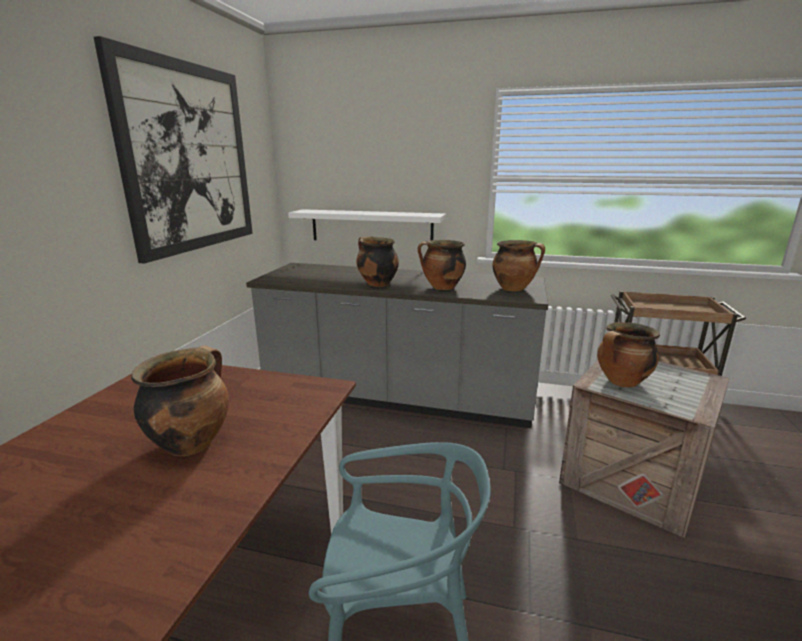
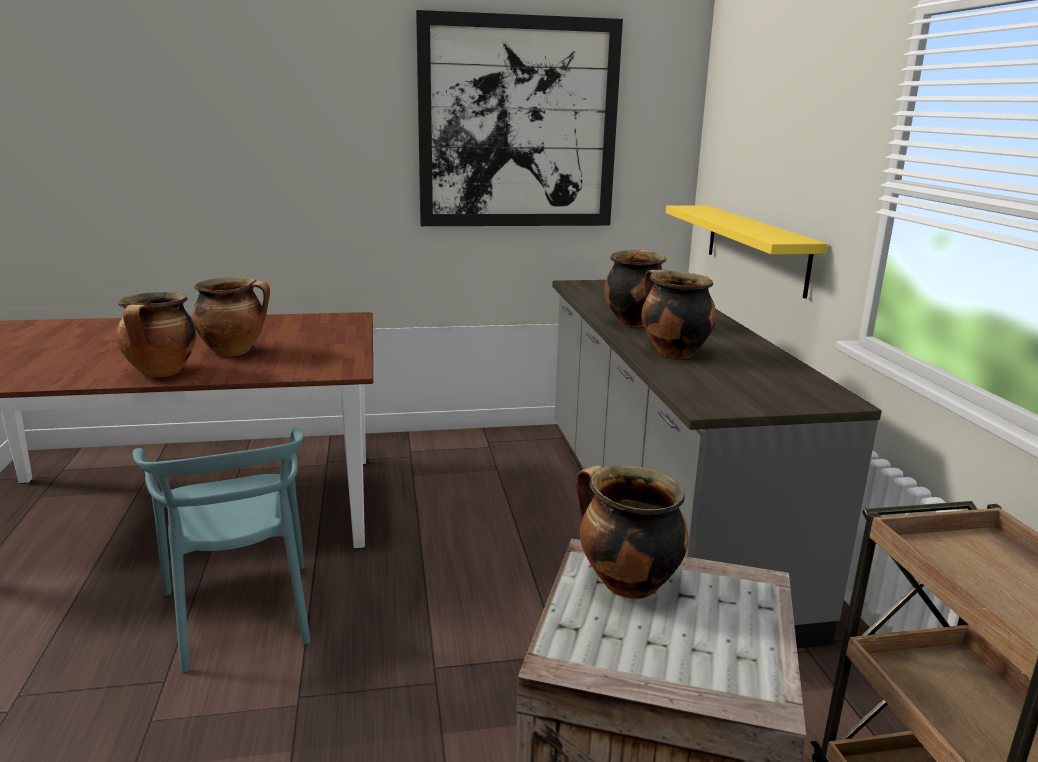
camera: 65 degrees right, 0 degrees up
white shelf [288,209,446,240] -> yellow shelf [666,205,828,299]
cooking pot [492,240,545,291] -> cooking pot moved to [116,292,196,377]

